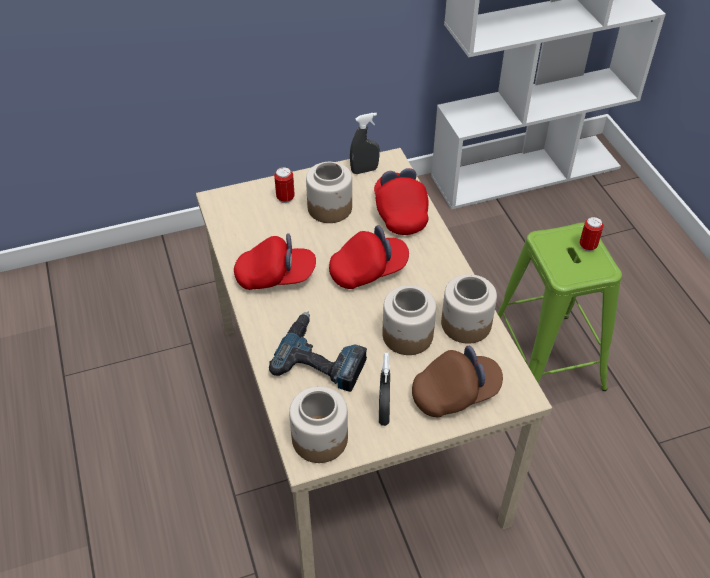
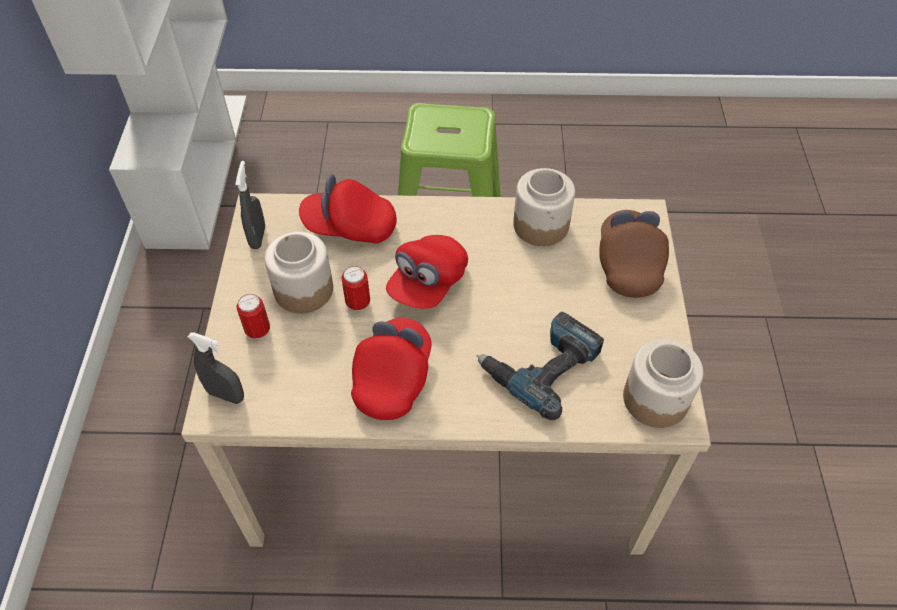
camera: 70 degrees left, 5 degrees up
red cap [329,225,409,289] -> red cap turned 150 degrees counterclockwise [386,235,468,309]
grey spray bottle [379,353,390,426] -> grey spray bottle moved to [188,332,244,404]
jar [382,285,436,355] -> none
can [580,217,603,251] -> can moved to [342,266,370,311]

